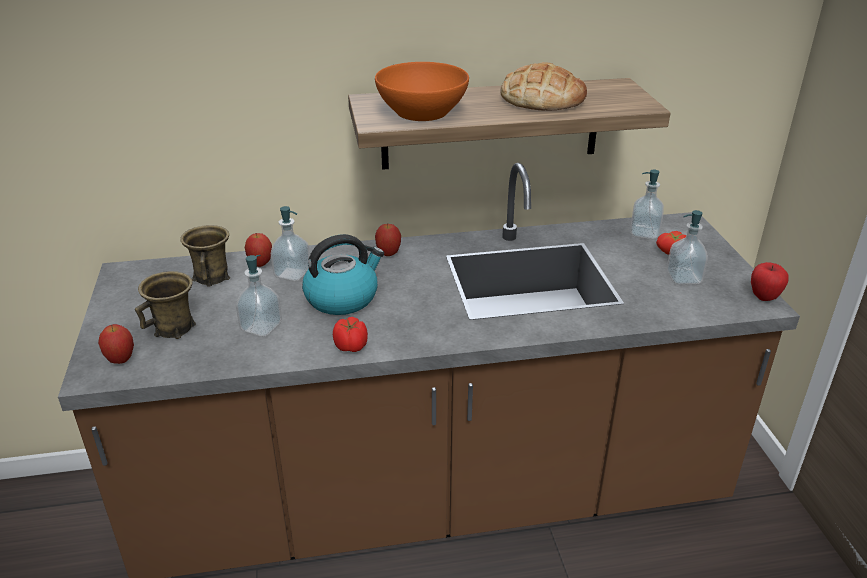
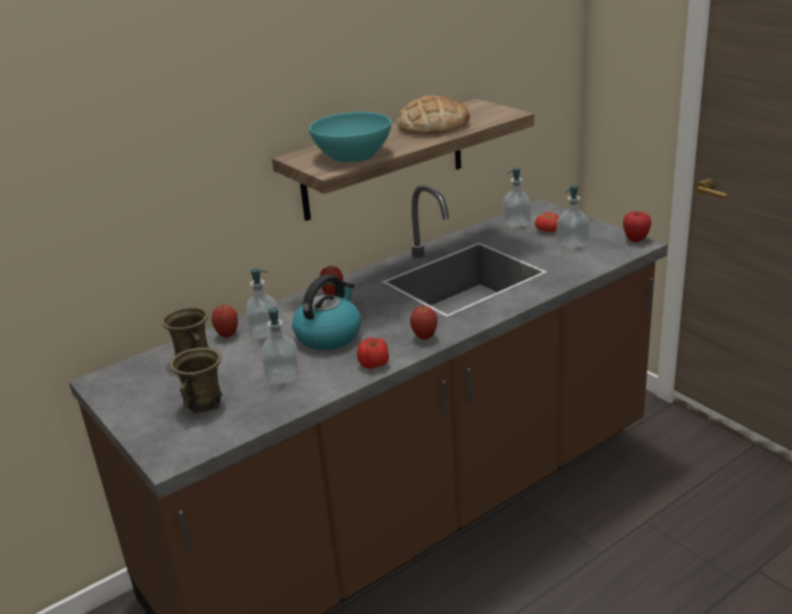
camera: 25 degrees left, 5 degrees down
apple [98,324,134,364] -> apple moved to [410,306,438,340]
orange bowl [375,62,469,121] -> turquoise bowl [309,112,391,162]

